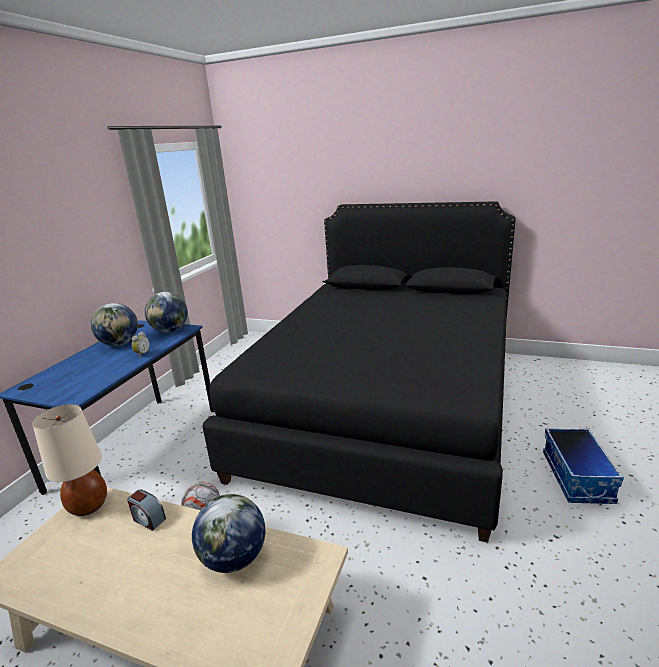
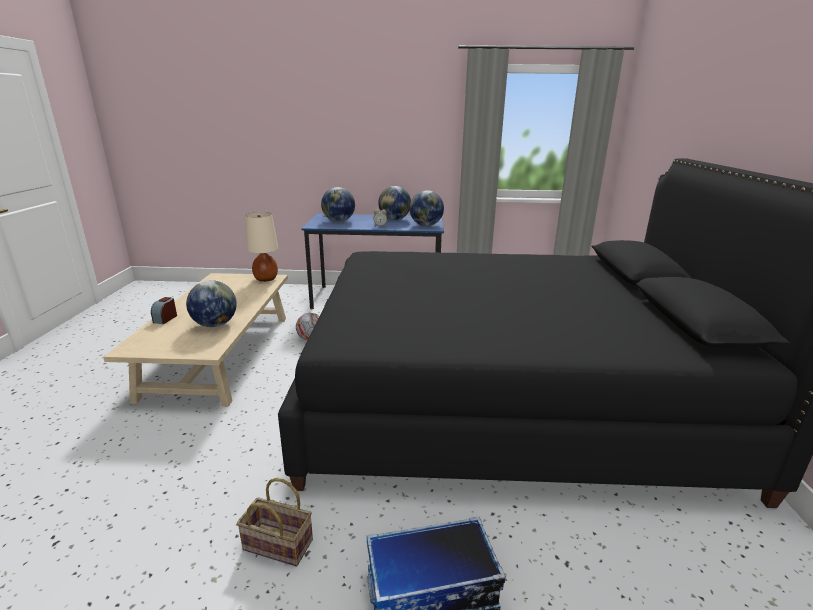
camera: 70 degrees right, 0 degrees up
alarm clock [127,489,166,531] -> alarm clock moved to [151,297,177,324]
none -> basket [237,478,313,566]
none -> globe [321,187,355,222]

